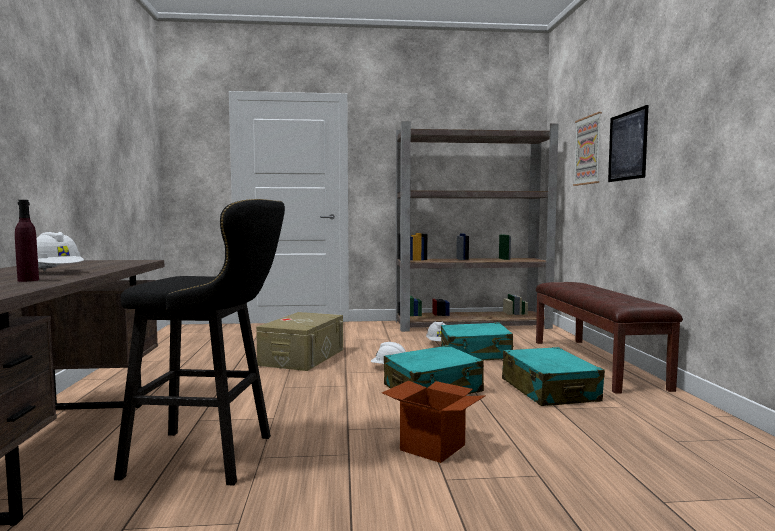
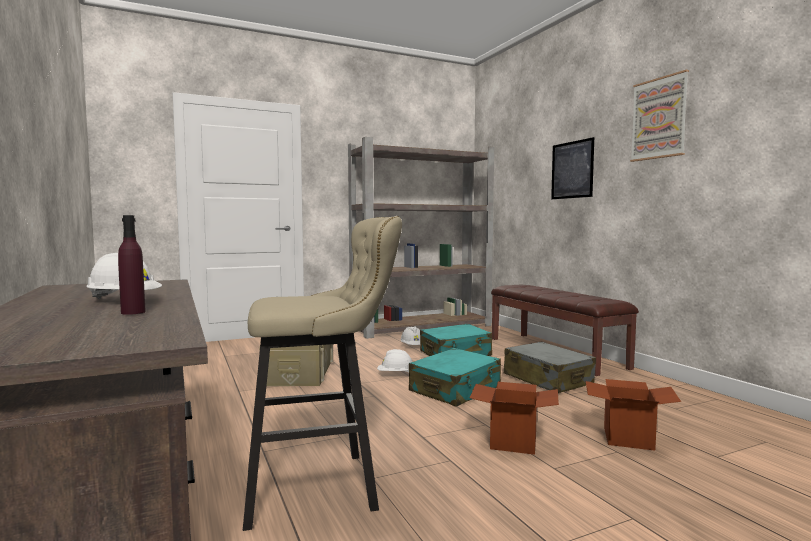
camera: 20 degrees left, 0 degrees up
black stool [114,199,285,486] -> beige stool [243,216,402,531]
turquoise suitcase [502,347,605,406] -> grey suitcase [504,341,596,393]
picture [573,112,602,186] -> picture moved to [630,70,689,162]
none -> cardboard box [585,379,681,451]

